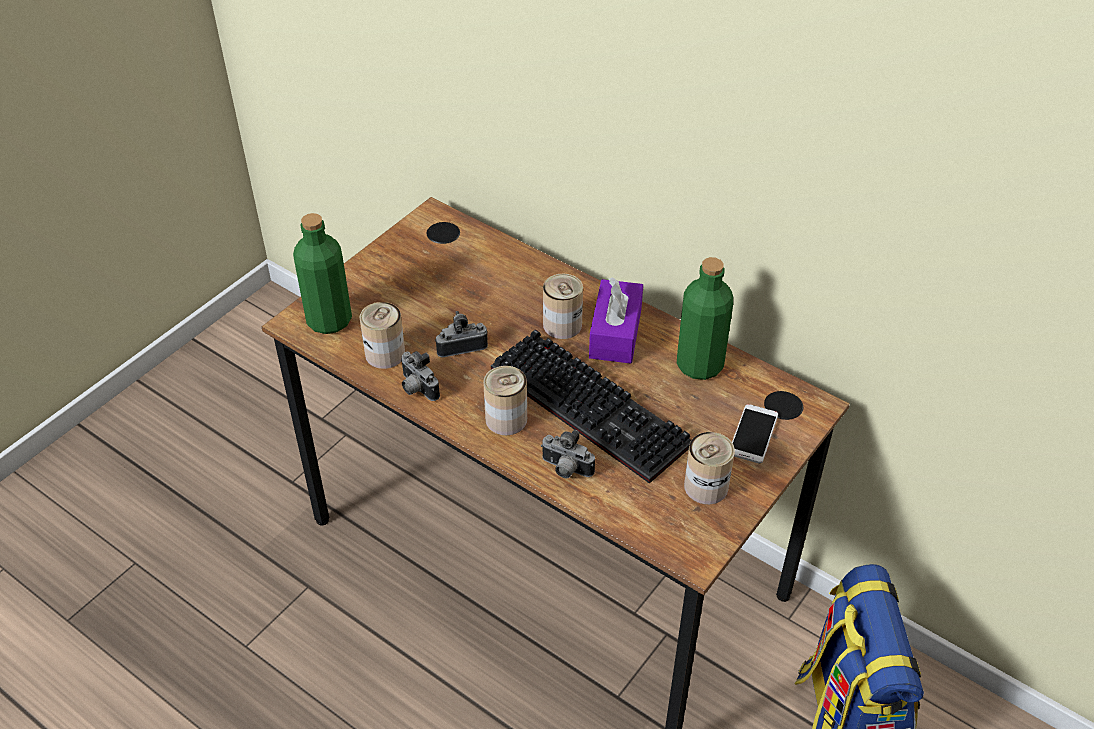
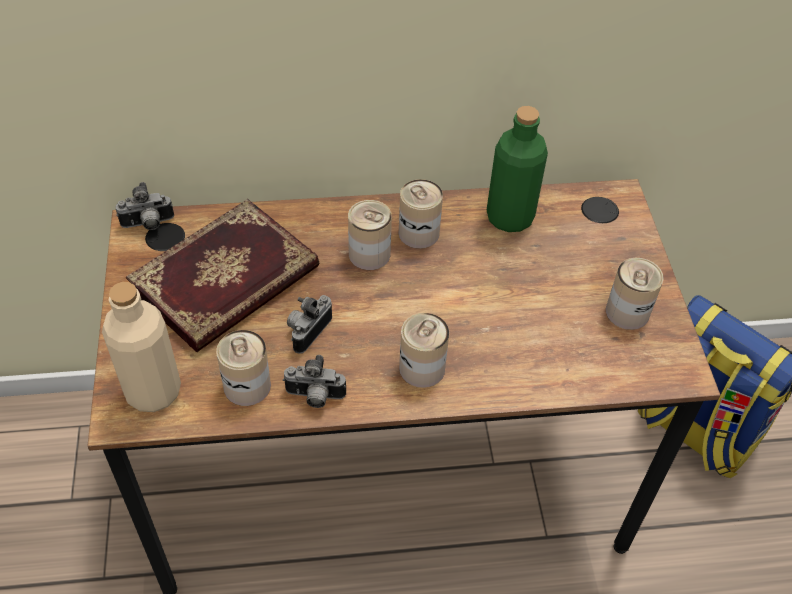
camera: 45 degrees left, 5 degrees up
green bottle [293,213,352,334] -> beige bottle [102,282,181,412]
keyboard [491,329,691,484] -> none
camera [541,430,595,478] -> camera moved to [115,182,174,230]
purple tissue box [589,277,643,364] -> can [399,179,443,249]
phone [732,404,778,464] -> none
none -> book [126,199,319,352]

